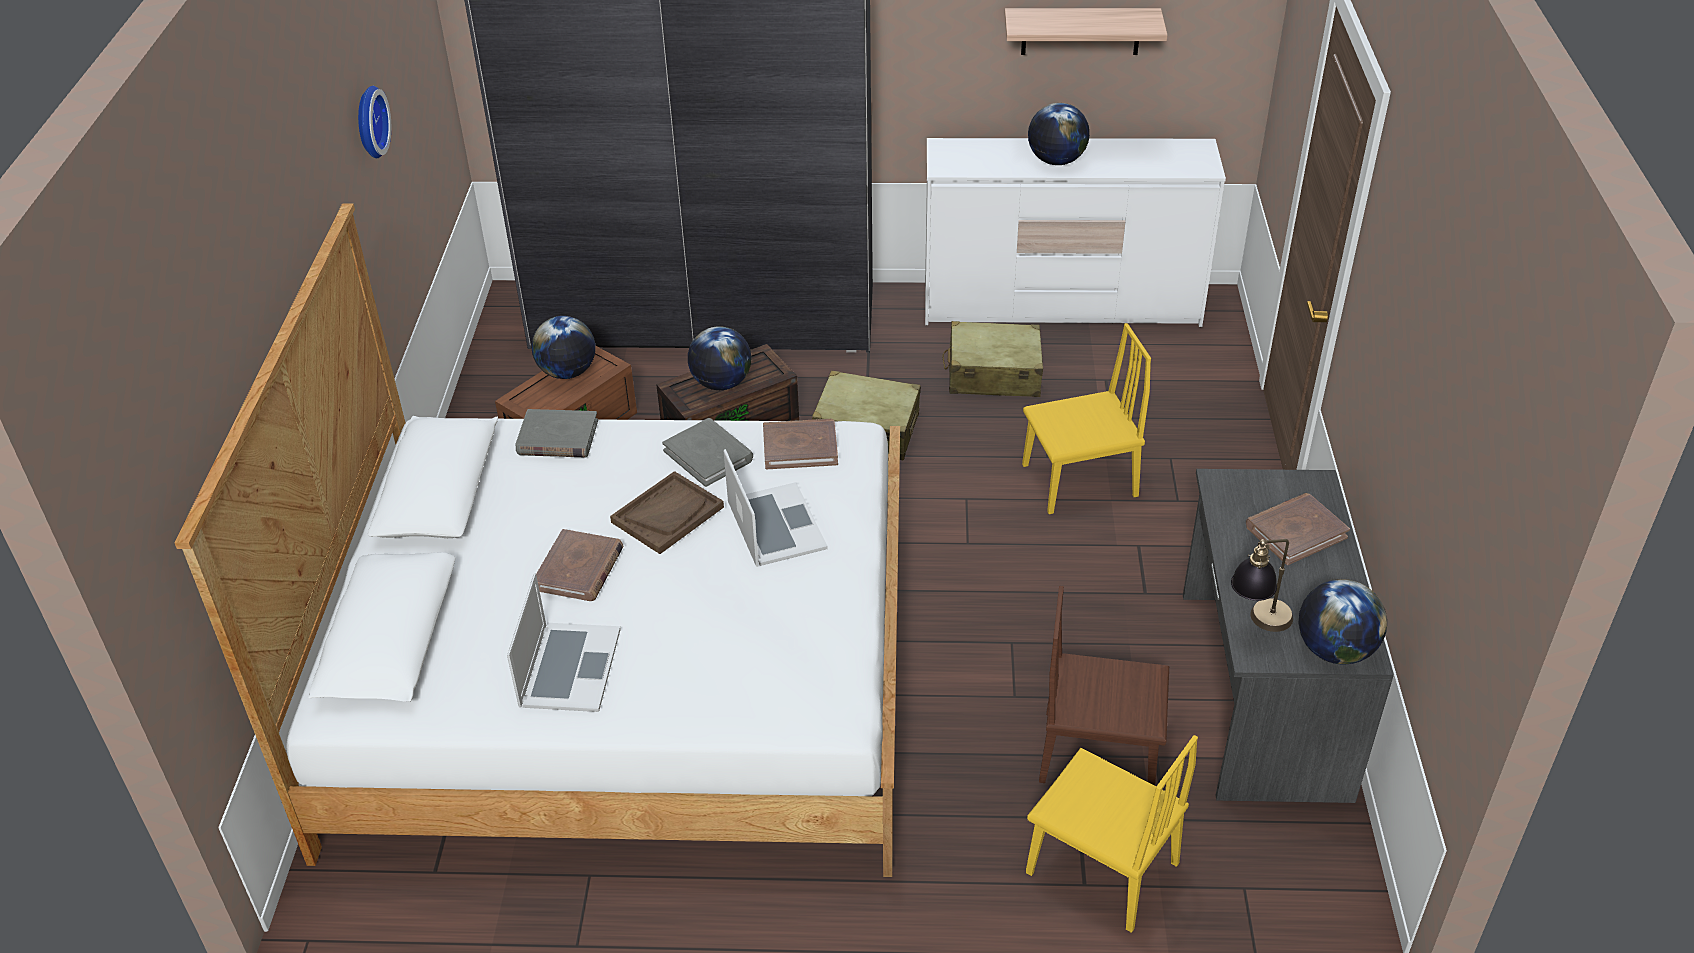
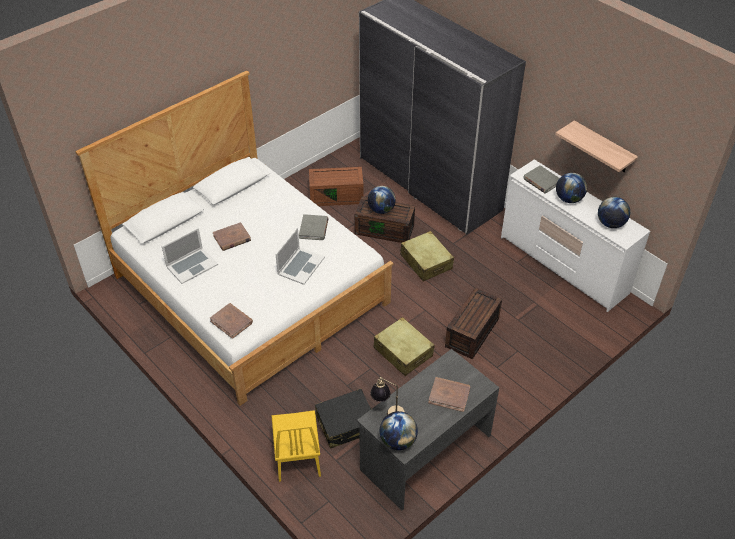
camera: 45 degrees right, 5 degrees up
wall clock [358,86,391,158] -> none
grey book [515,409,598,458] -> grey book moved to [523,165,559,194]
globe [532,316,596,379] -> globe moved to [598,197,630,228]
brown tray [610,471,724,554] -> none
brown book [763,419,838,469] -> brown book moved to [210,303,253,339]
beige suitcase [942,321,1043,397] -> beige suitcase moved to [373,317,435,376]
yellow chair [1022,323,1151,514] -> brown storage box [445,288,502,359]
brown chair [1039,586,1169,786] -> black suitcase [315,389,371,449]

